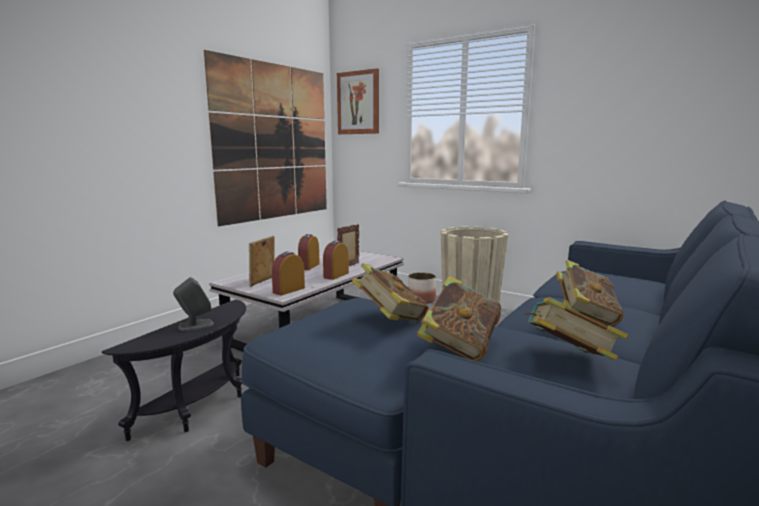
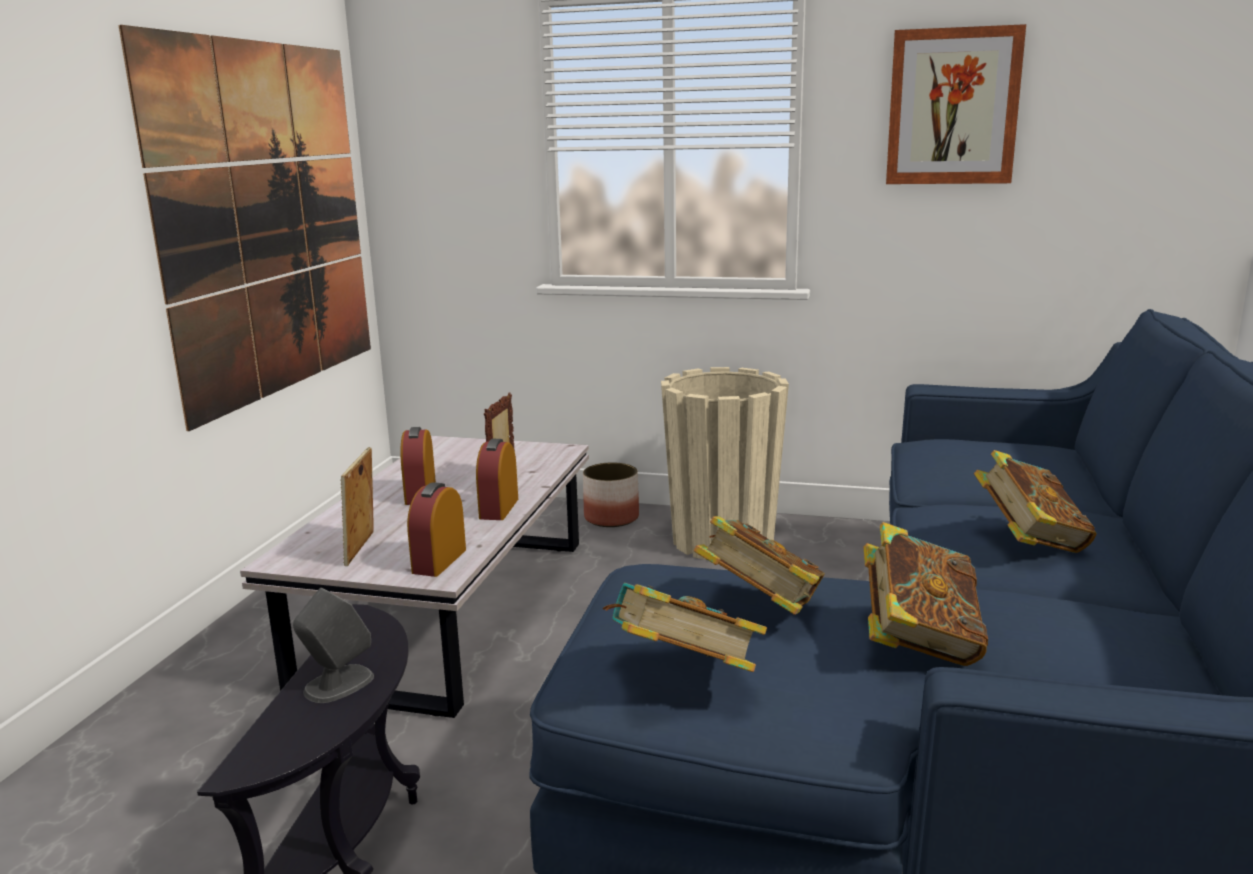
camera: 20 degrees left, 5 degrees up
picture [337,68,379,134] -> picture moved to [886,24,1026,184]
book [523,297,628,360] -> book moved to [603,583,767,672]

